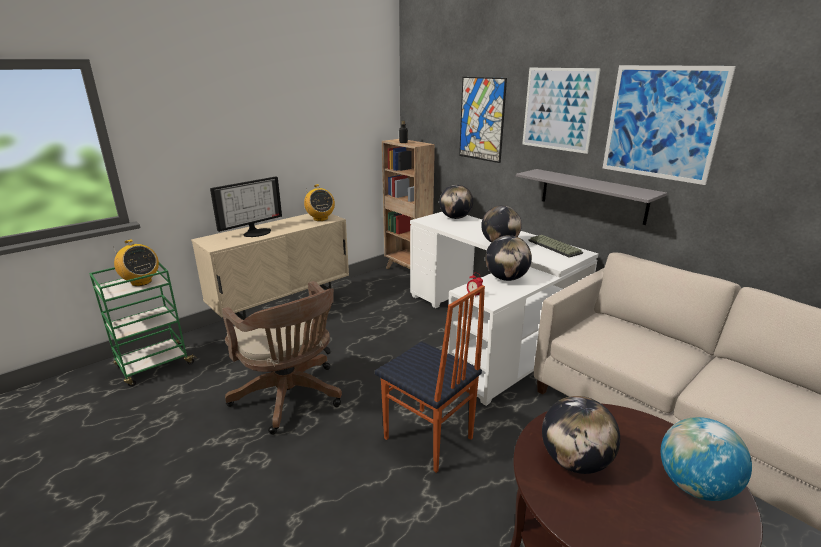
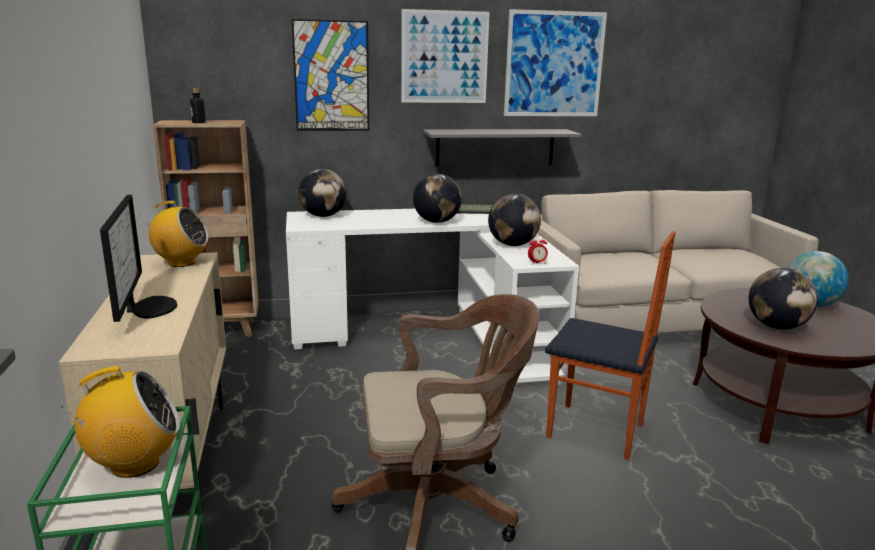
camera: 60 degrees left, 5 degrees down
chair [375,285,485,473] -> chair turned 45 degrees clockwise [545,231,676,460]

